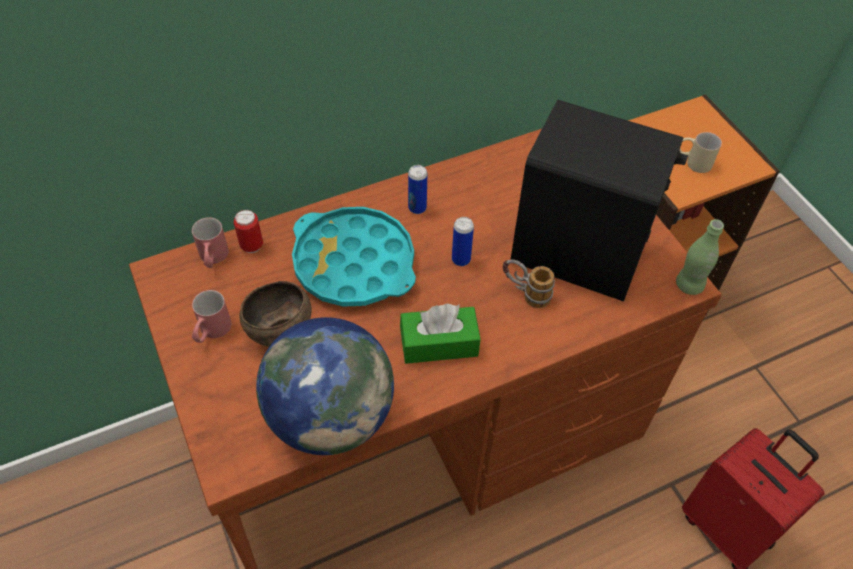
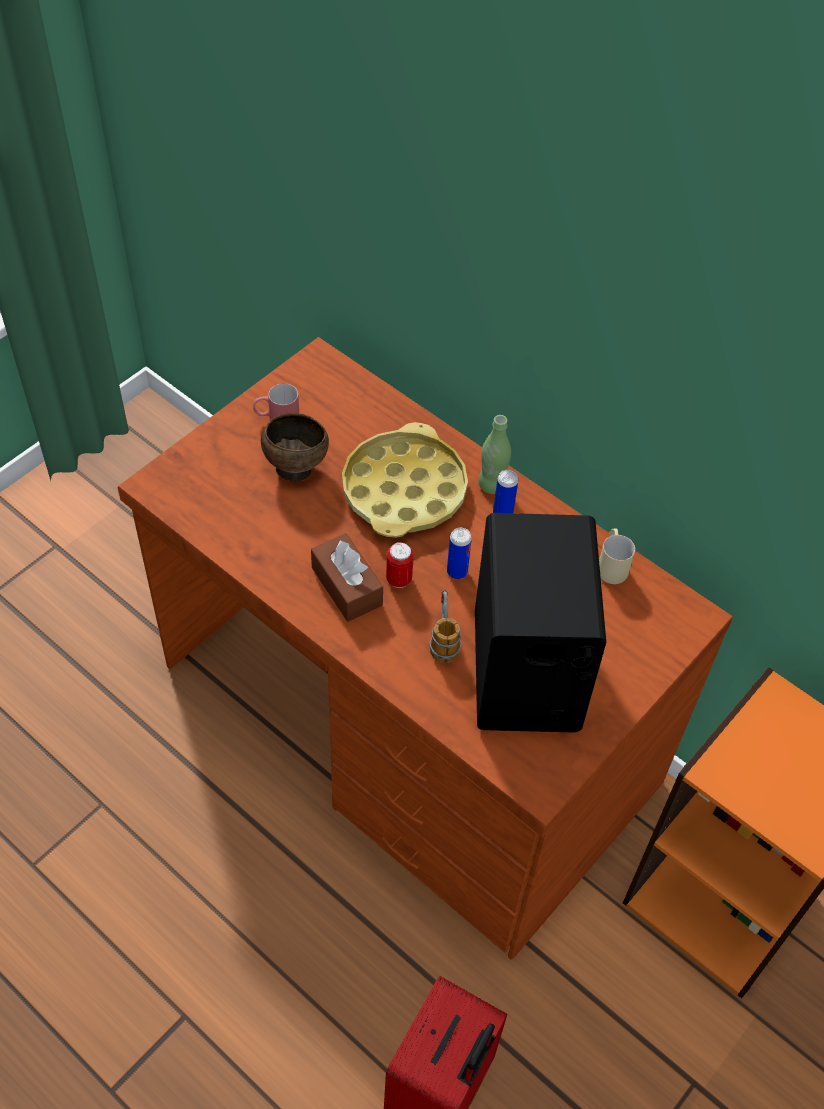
camera: 65 degrees right, 0 degrees up
red mug [192,217,229,268] -> none
can [234,210,263,253] -> can moved to [386,542,414,588]
globe [256,317,394,455] -> none
turquoise tray [292,207,416,307] -> yellow tray [342,422,468,538]
green tissue box [400,304,481,364] -> brown tissue box [311,533,383,622]
green bottle [676,219,724,295] -> green bottle moved to [478,415,511,494]
beige mug [679,132,722,173] -> beige mug moved to [599,528,635,584]

